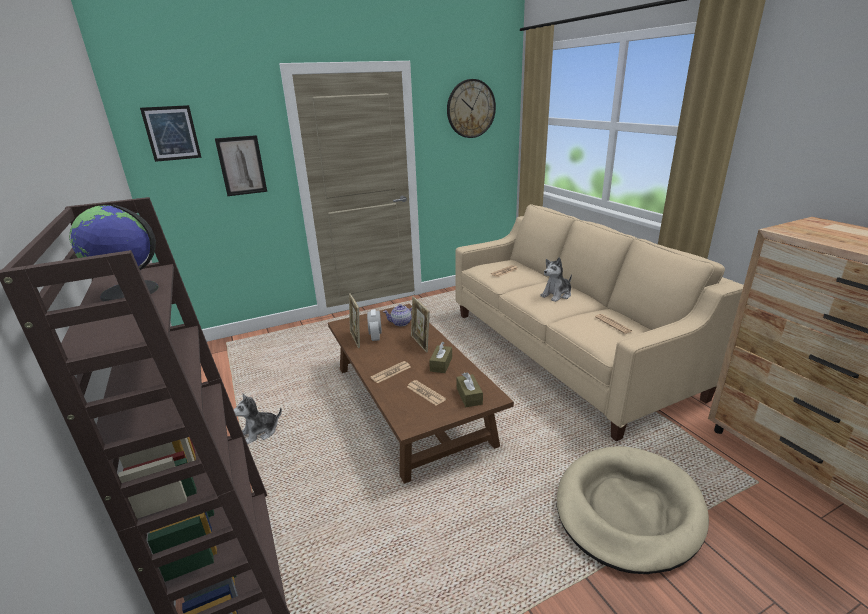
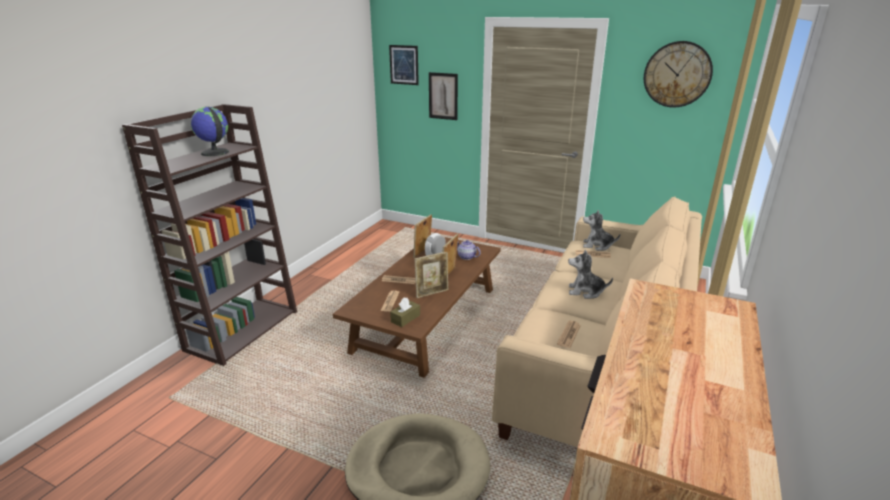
camera: 50 degrees right, 0 degrees up
plush toy [233,394,282,444] -> plush toy moved to [583,210,621,251]
brown tissue box [429,342,452,373] -> picture frame [415,252,448,298]

